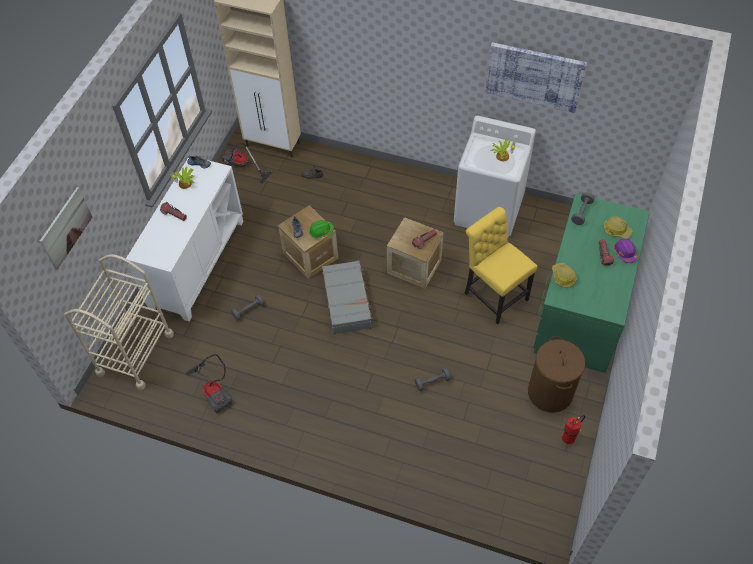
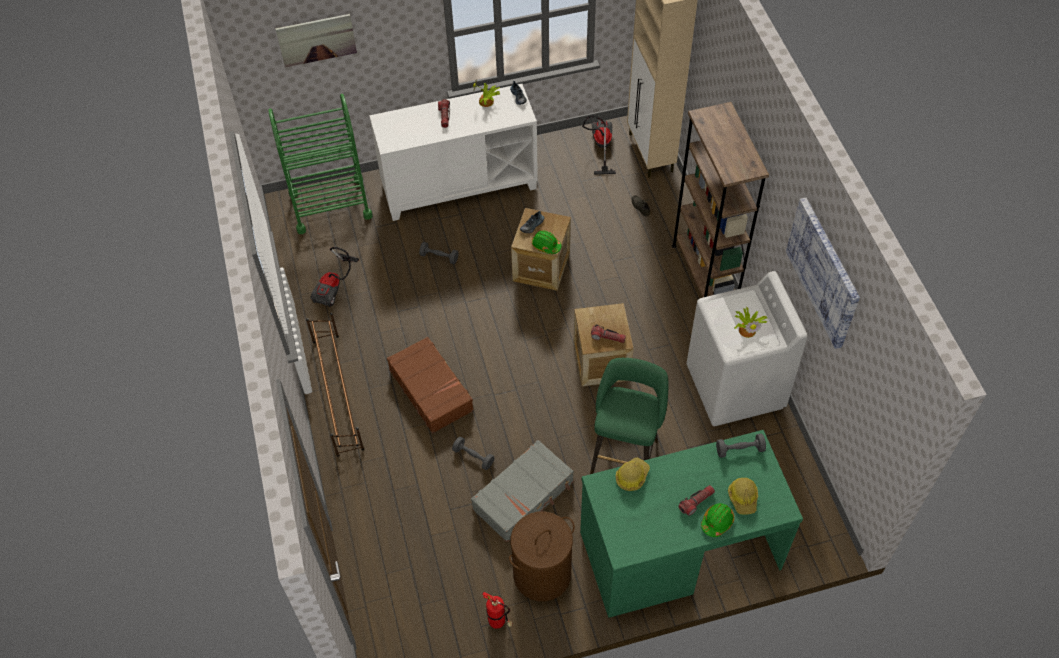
camera: 55 degrees right, 0 degrees up
beige cart [64,254,174,390] -> green cart [268,94,373,234]
grey suitcase [322,261,373,335] -> grey suitcase moved to [471,440,574,542]
yellow chair [465,207,538,324] -> green stool [590,358,668,474]
purple hard hat [614,238,637,263] -> green hard hat [701,503,734,537]
none -> brown shoe rack [306,313,364,457]
none -> brown suitcase [387,337,474,434]
none -> brown bookcase [672,102,769,298]

